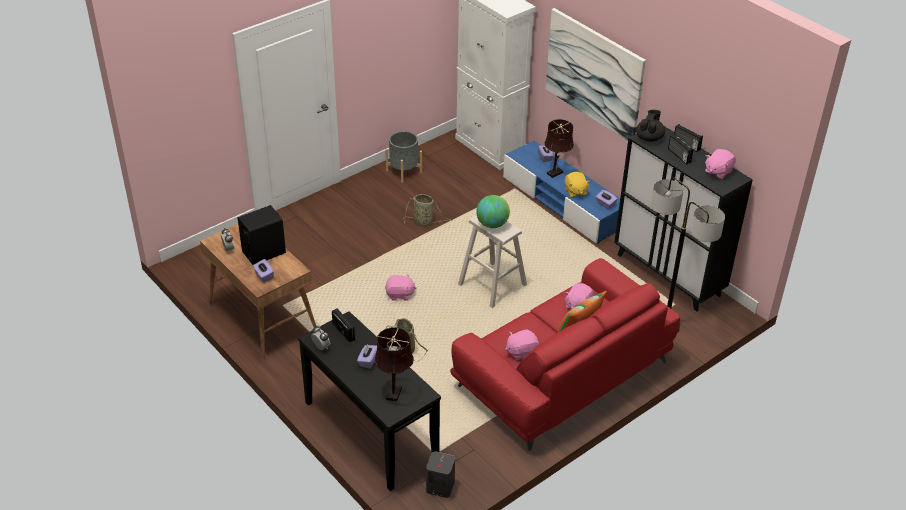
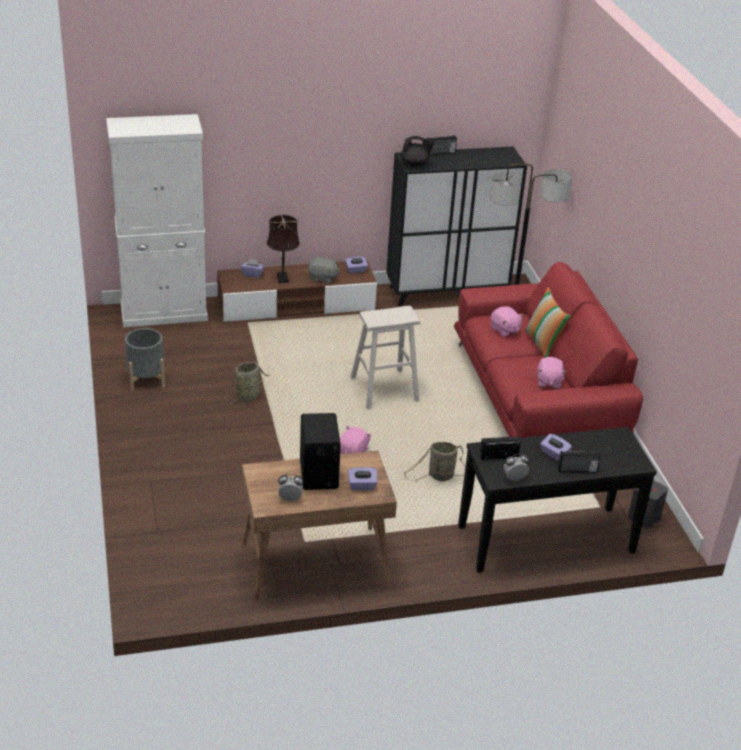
camera: 65 degrees left, 5 degrees down
brown table lamp [374,327,414,402] -> none
globe [476,195,510,228] -> none
blue tv stand [503,141,620,244] -> brown tv stand [217,260,377,322]
picture [546,8,646,141] -> none
yellow plush toy [565,172,590,198] -> grey plush toy [308,257,340,284]
black teapot [636,110,665,142] -> black teapot turned 135 degrees clockwise [401,136,434,166]
radio [668,134,693,165] -> radio moved to [558,451,601,473]
pink plush toy [705,149,736,179] -> none

